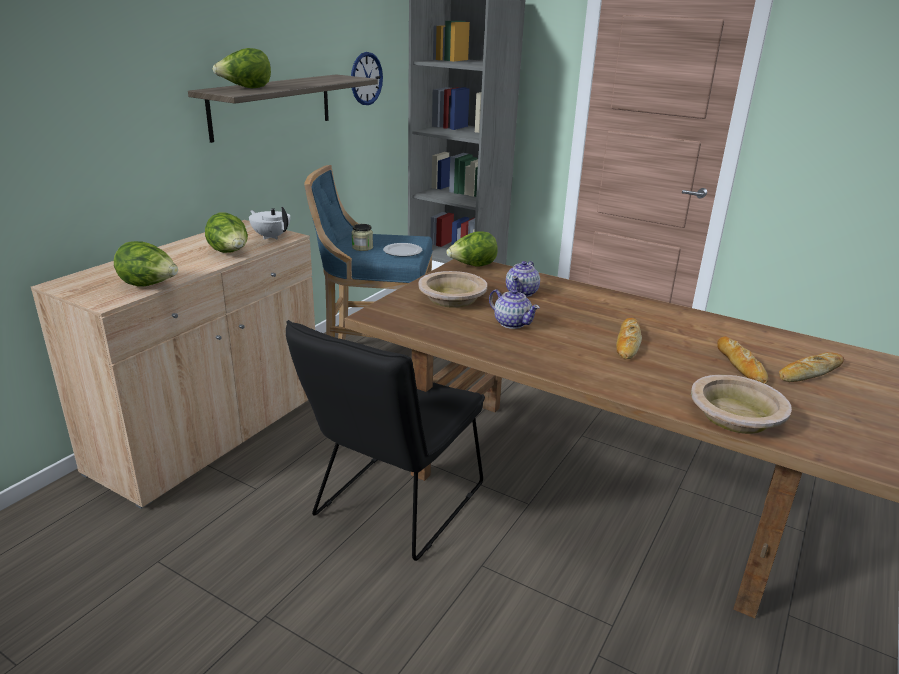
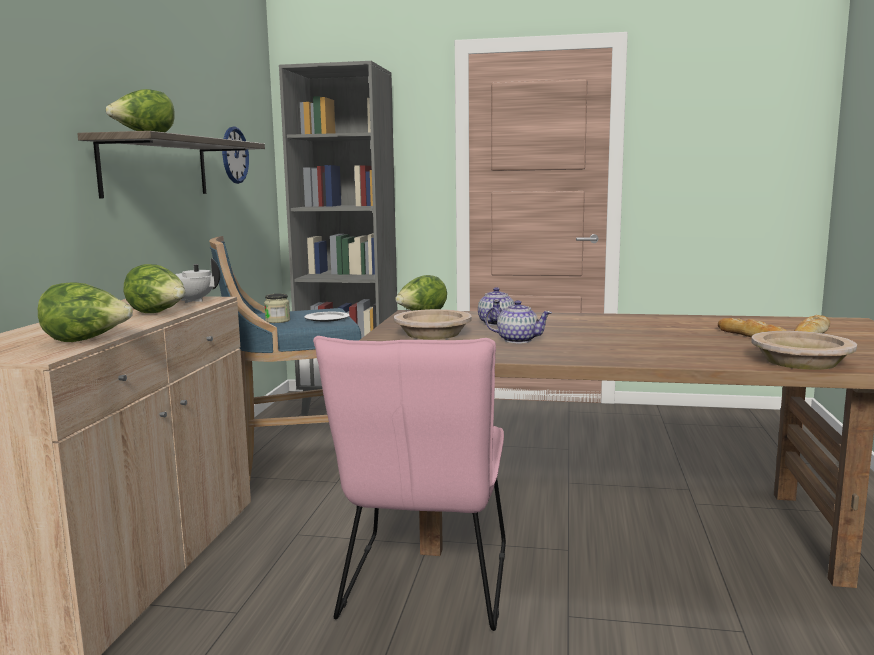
camera: 20 degrees left, 15 degrees down
black chair [286,320,485,561] -> pink chair [313,336,506,631]
bread [616,318,642,359] -> none

